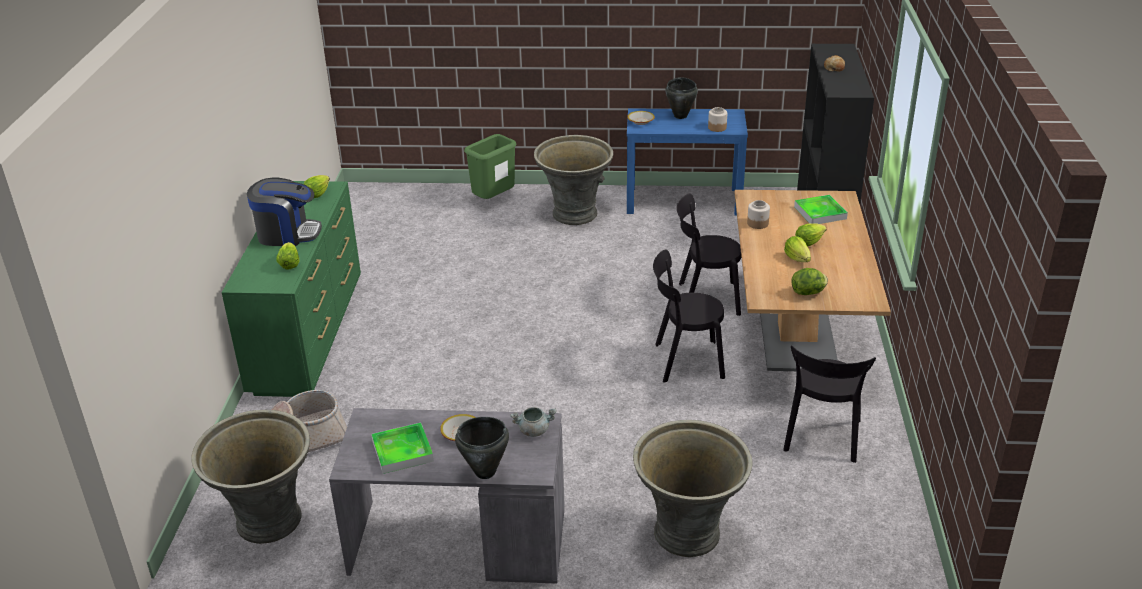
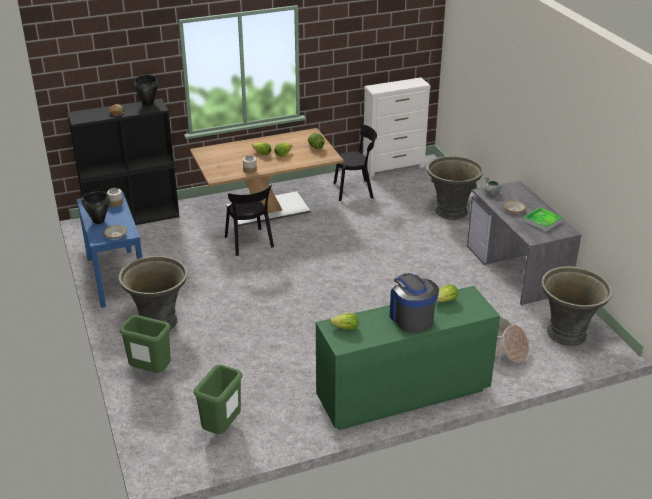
camera: 115 degrees left, 0 degrees up
black cooking pot [455,417,509,479] -> black cooking pot moved to [134,75,158,106]
black chair [653,250,725,383] -> none
tray [794,195,848,224] -> none
none -> green trash can [194,365,242,434]
none -> white dresser [363,77,431,177]

